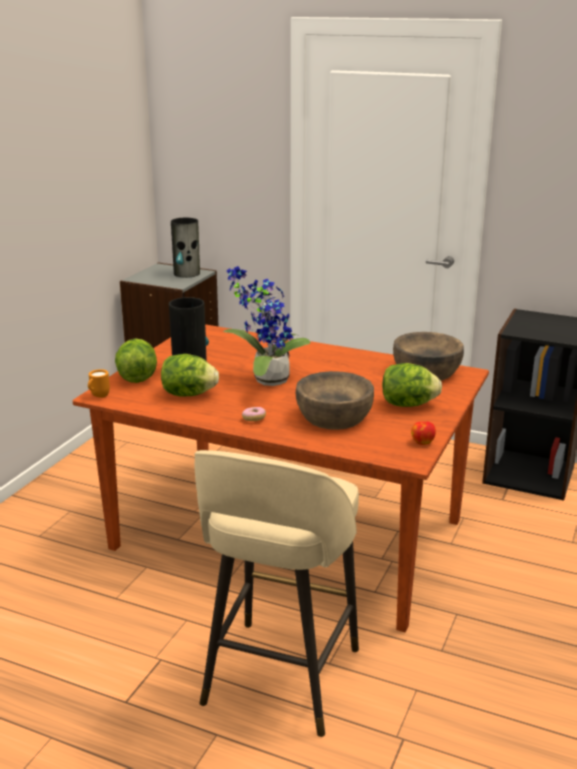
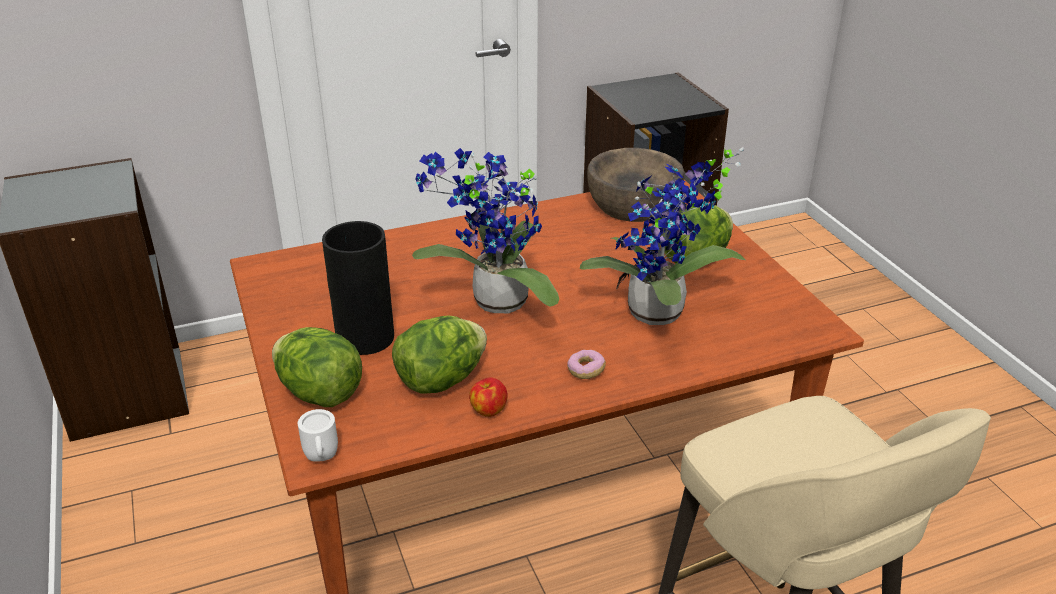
camera: 45 degrees left, 10 degrees up
orange mug [88,369,110,398] -> white mug [298,409,338,462]
vase [171,218,200,278] -> none
brown bowl [296,371,374,430] -> potted plant [580,147,745,325]
apple [411,422,436,445] -> apple moved to [469,377,508,417]

